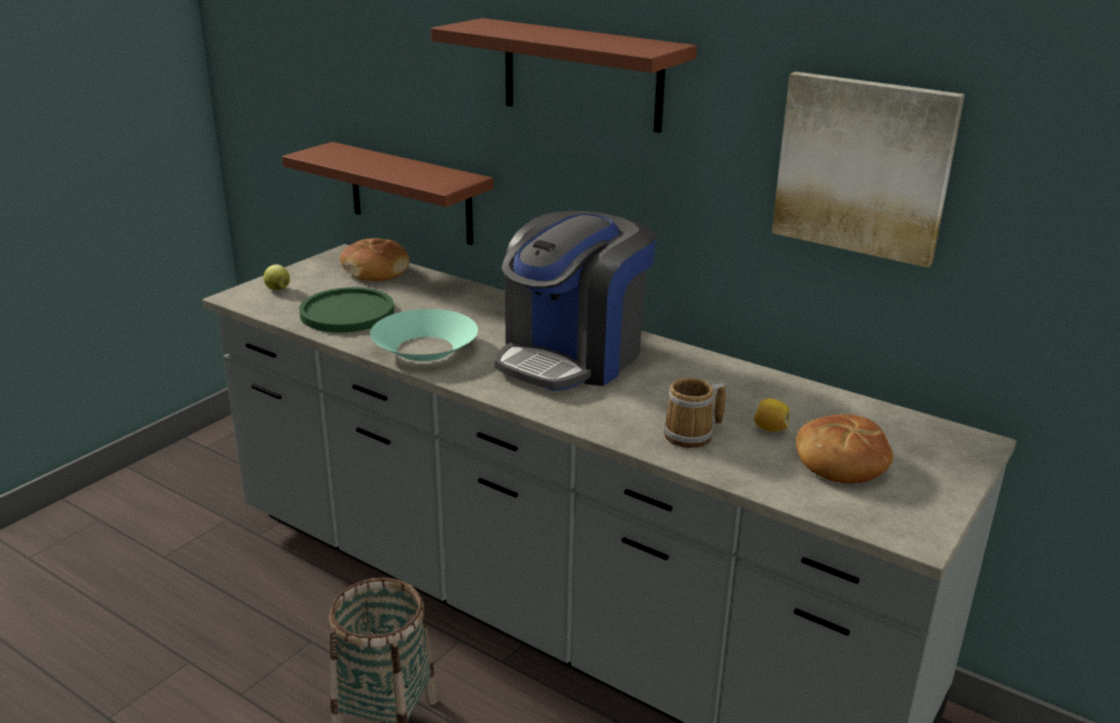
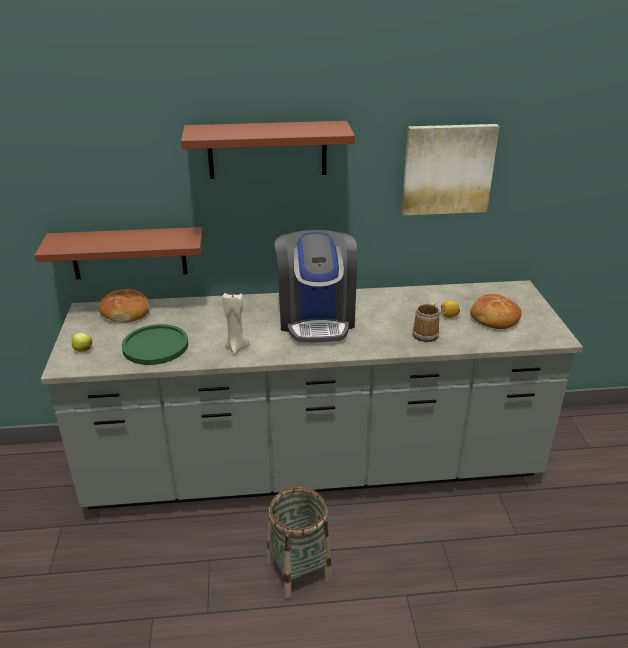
camera: 40 degrees left, 5 degrees up
turquoise bowl [370,309,478,361] -> beige candle [223,293,249,354]

